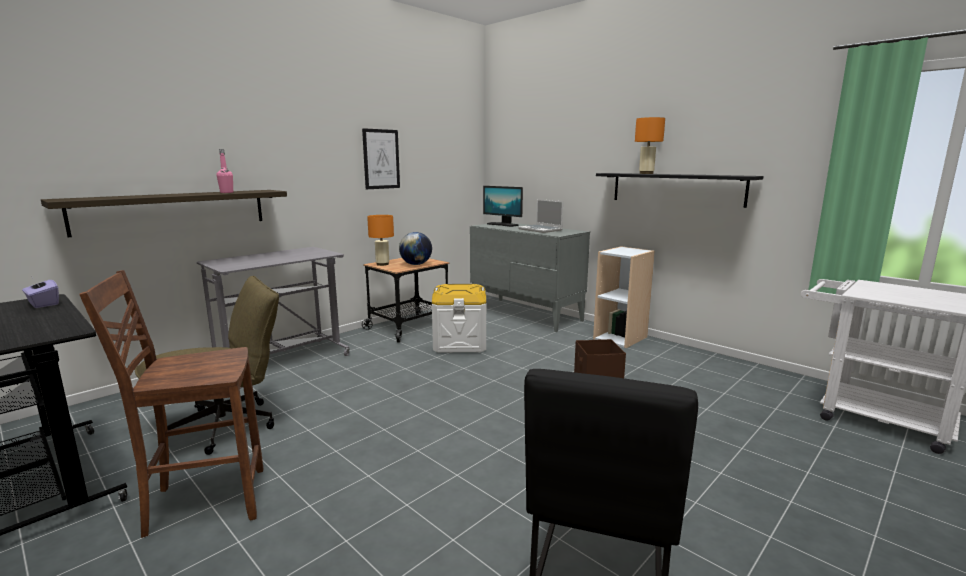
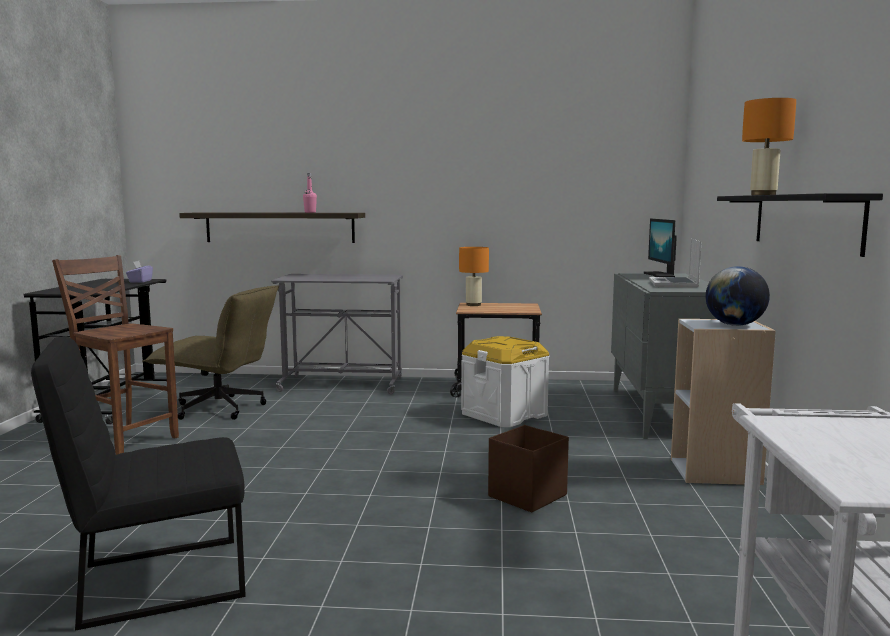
camera: 50 degrees right, 5 degrees down
picture [362,128,400,189] -> none
globe [399,232,432,265] -> globe moved to [705,266,770,326]

